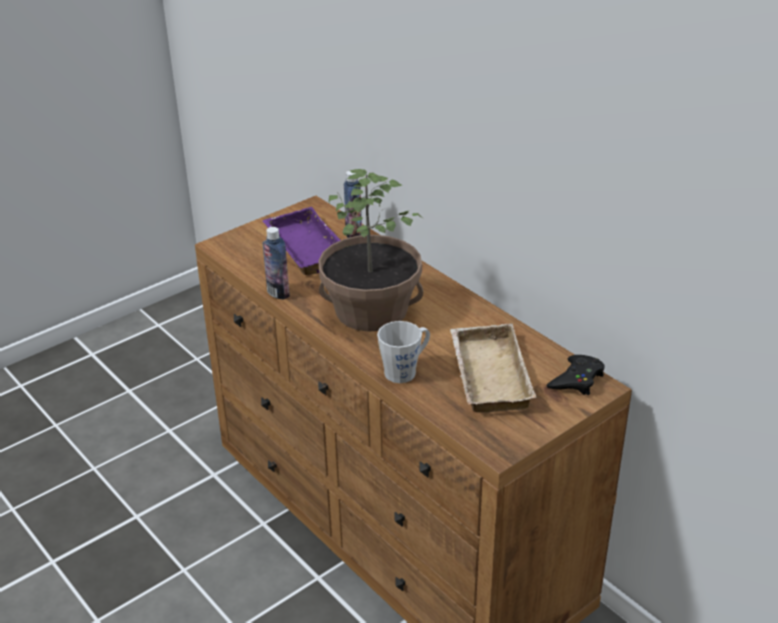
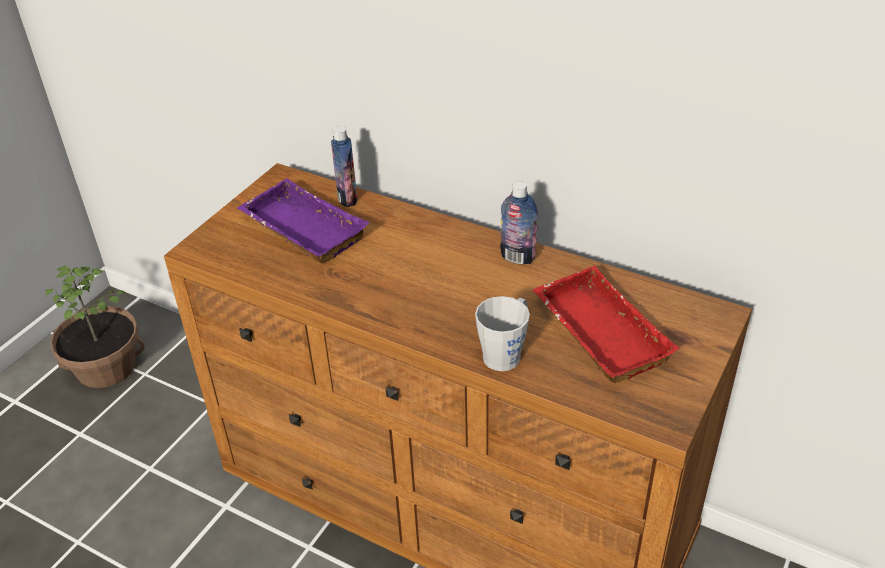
camera: 20 degrees left, 5 degrees up
bottle [263,227,290,300] -> bottle moved to [500,181,538,264]
potted plant [319,169,424,332] -> potted plant moved to [45,266,145,388]
beige tray [450,323,536,413] -> red tray [532,266,680,383]
black game controller [547,355,605,395] -> none

